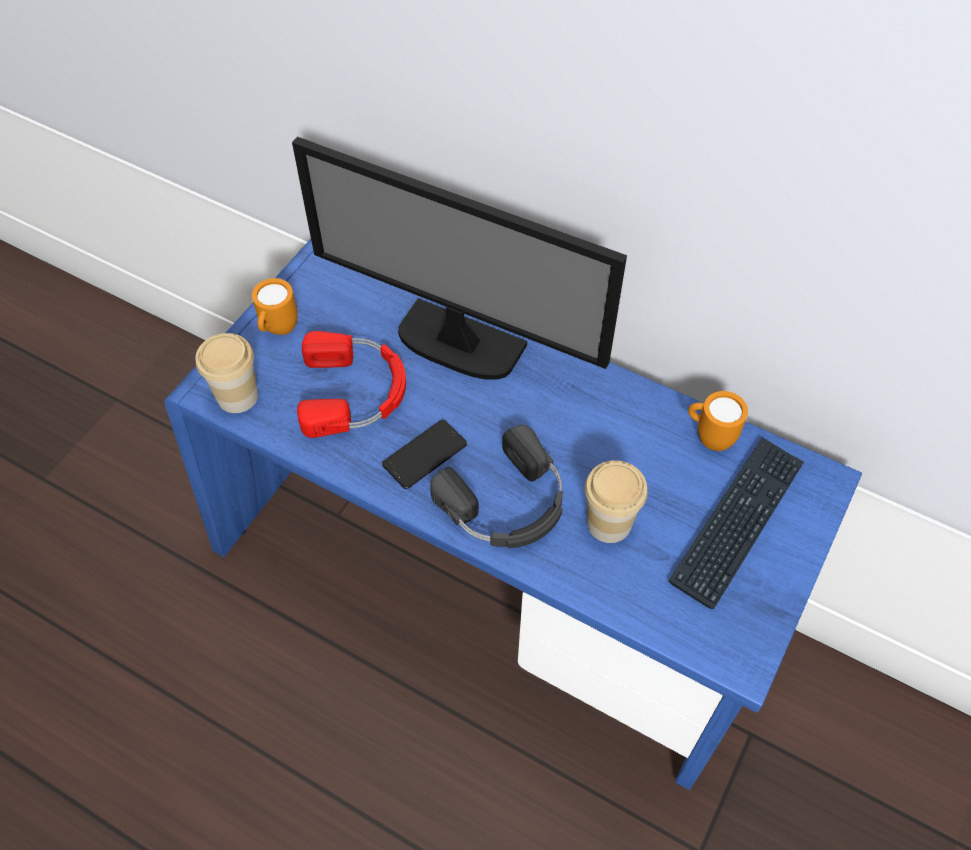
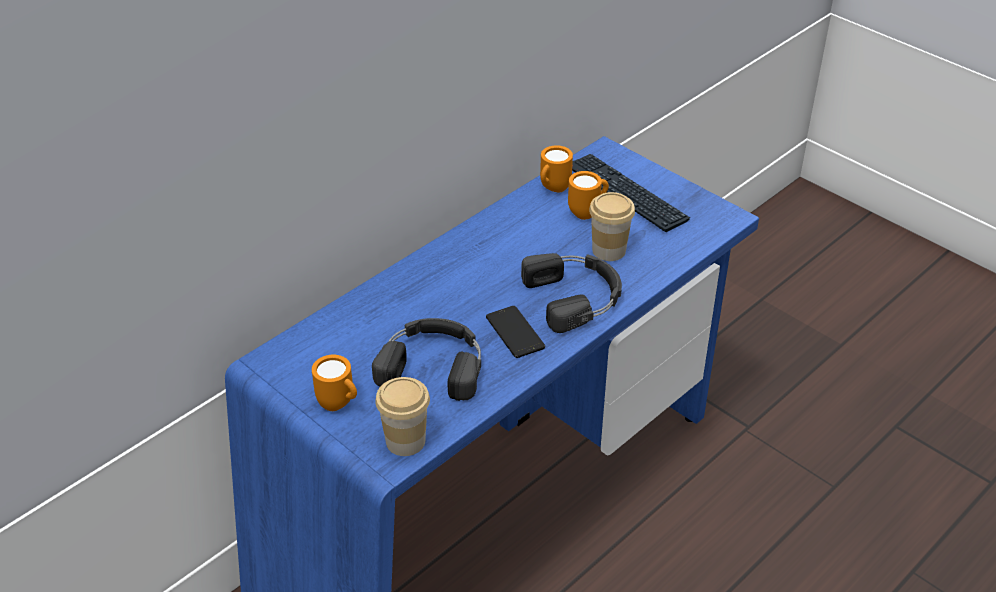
camera: 75 degrees left, 15 degrees down
monitor [292,137,627,380] -> none
red headphones [297,331,406,438] -> black headphones [372,318,481,401]
none -> orange mug [568,171,609,220]

